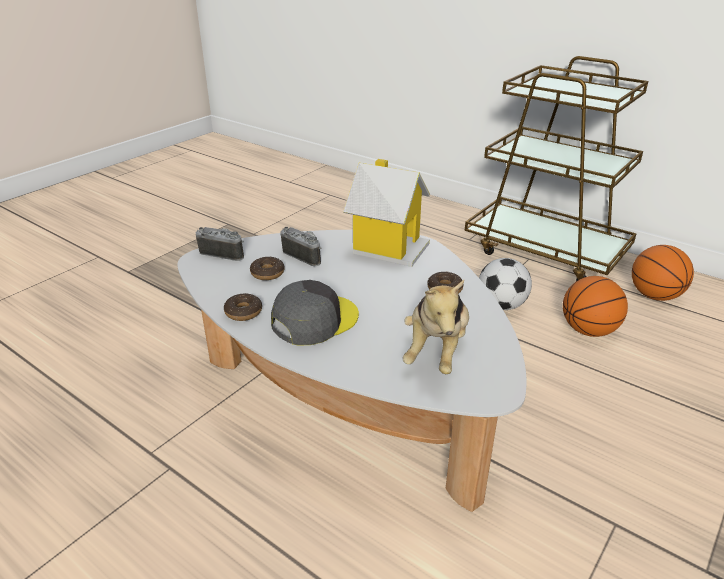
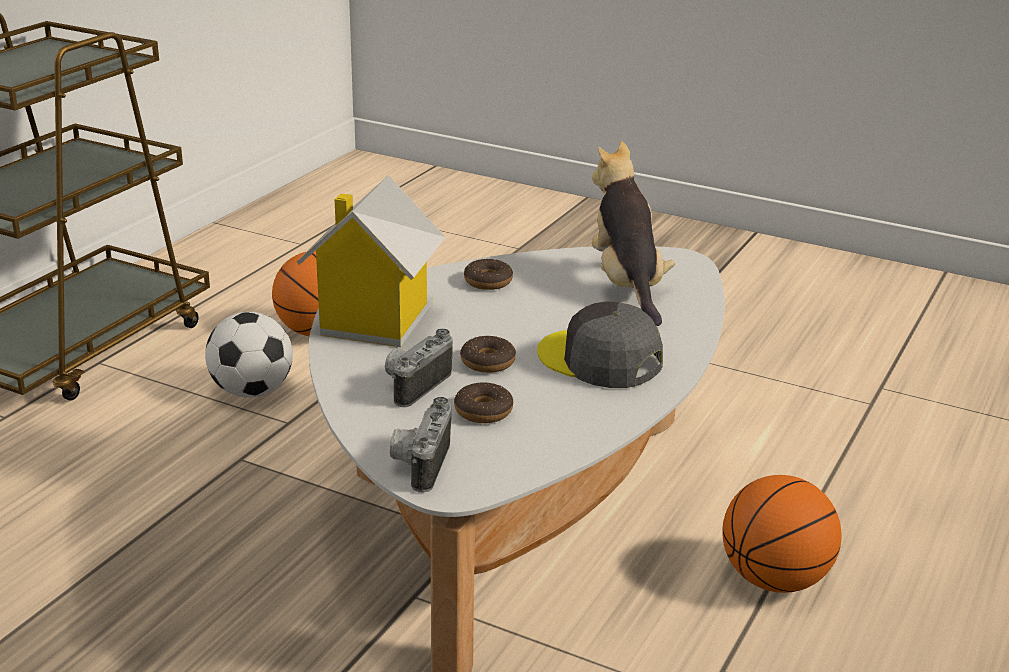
camera: 100 degrees left, 5 degrees down
donut [224,293,262,321] -> donut moved to [460,336,516,373]
plush toy [402,280,469,374] -> plush toy turned 105 degrees counterclockwise [592,141,675,326]
basketball [632,245,694,301] -> basketball moved to [722,475,841,593]

